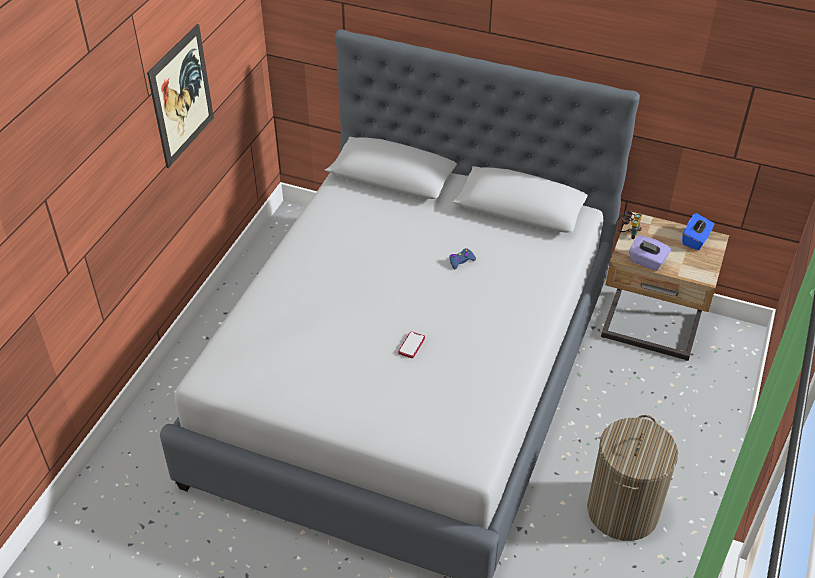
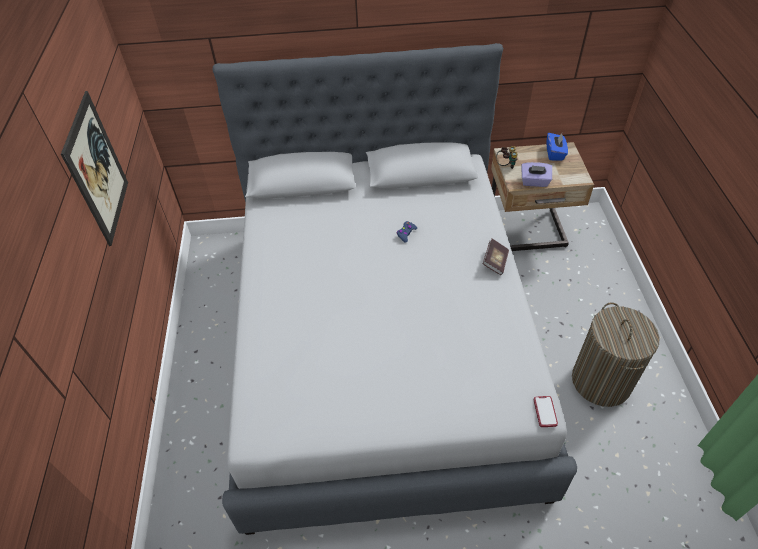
camera: 25 degrees left, 5 degrees up
phone [398,331,425,358] -> phone moved to [534,396,558,427]
none -> book [483,239,509,275]

